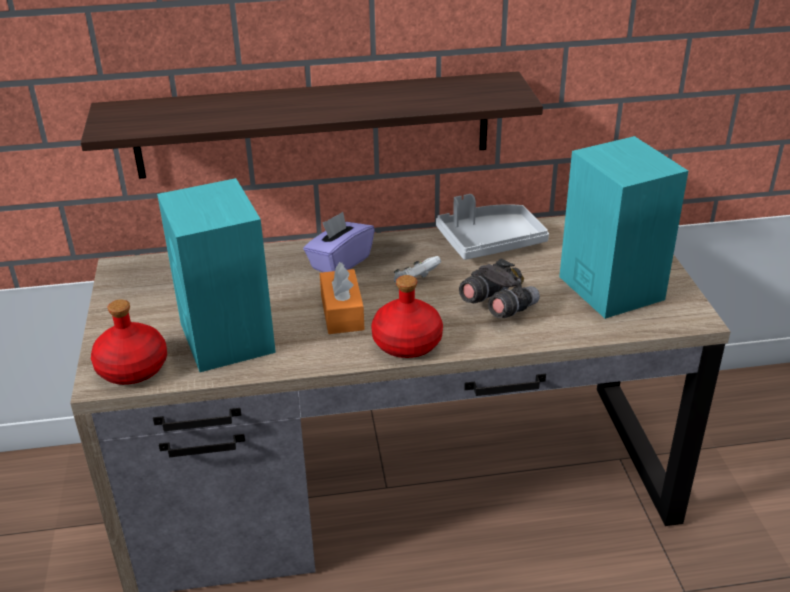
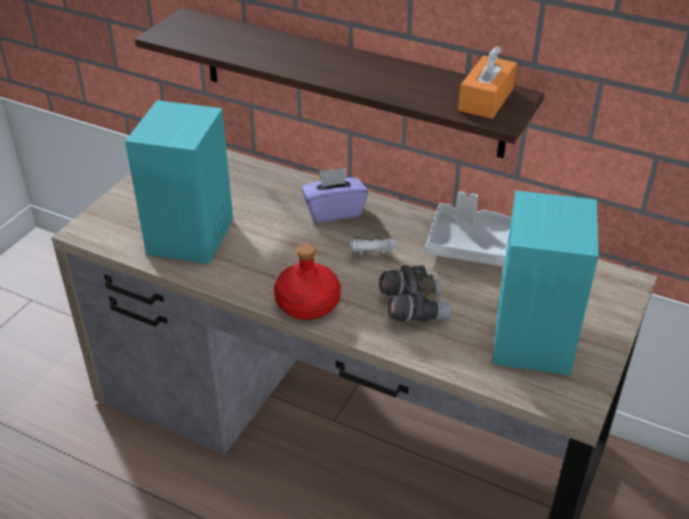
camera: 35 degrees right, 5 degrees up
red bottle [91,300,167,385] -> none
orange tissue box [320,262,365,334] -> orange tissue box moved to [458,46,517,119]

